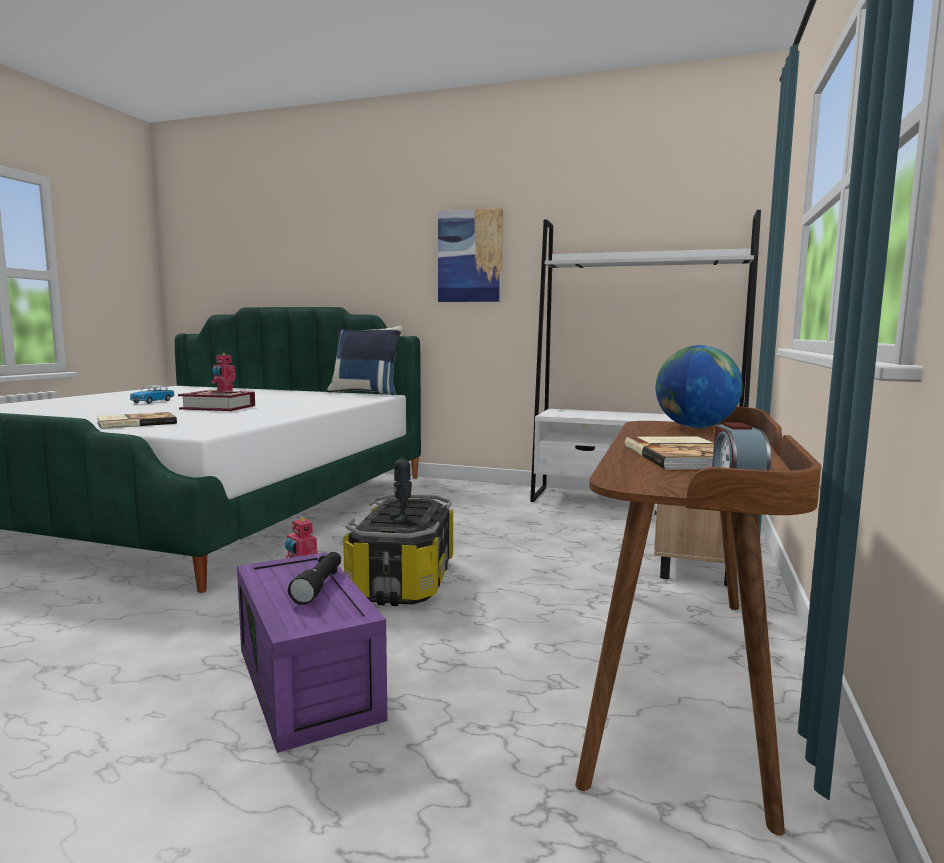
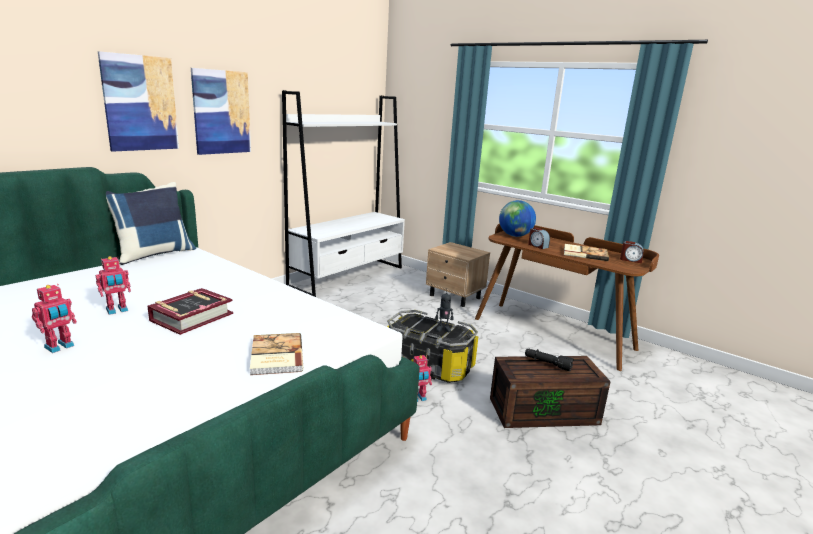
camera: 70 degrees left, 10 degrees up
toy car [130,385,175,404] -> toy robot [32,284,77,353]
purple storage box [237,552,387,753] -> brown storage box [490,356,611,428]
none -> picture [98,51,179,152]
none -> alarm clock [528,227,550,249]

